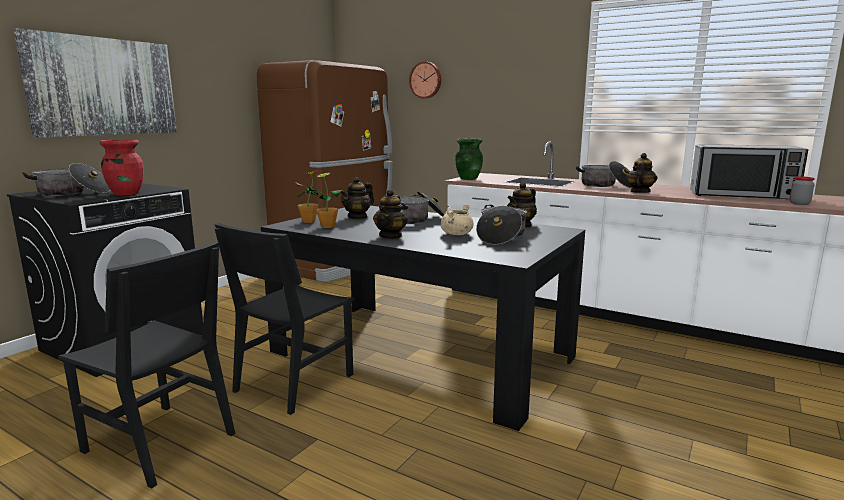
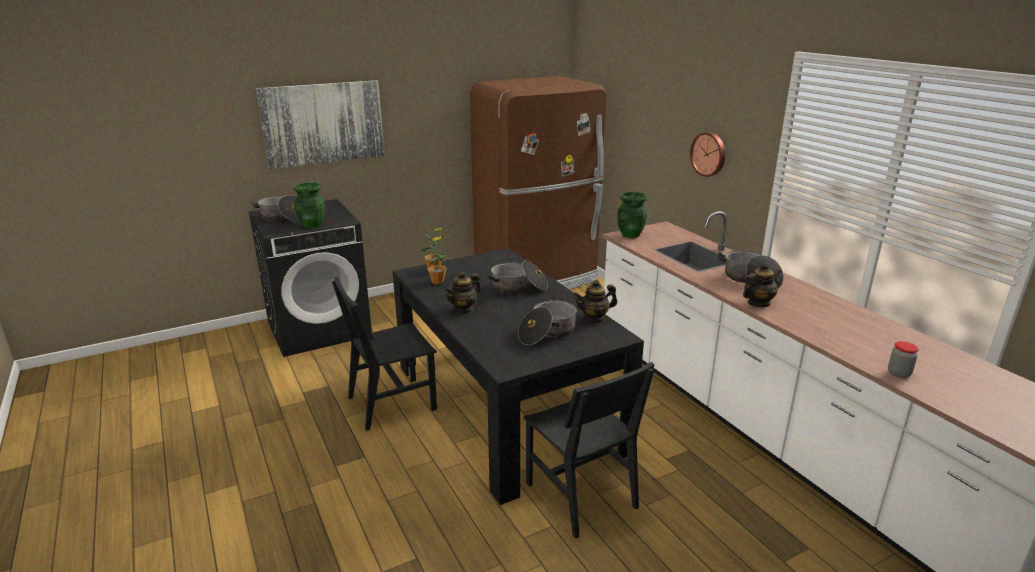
camera: 30 degrees right, 10 degrees up
black chair [58,241,235,488] -> black chair moved to [523,362,655,538]
red vase [99,139,144,196] -> green vase [293,182,325,228]
teapot [340,177,374,219] -> none
wall clock [409,62,441,99] -> wall clock moved to [690,132,725,177]
beige cooking pot [440,204,474,235] -> none
microwave [690,144,808,199] -> none

